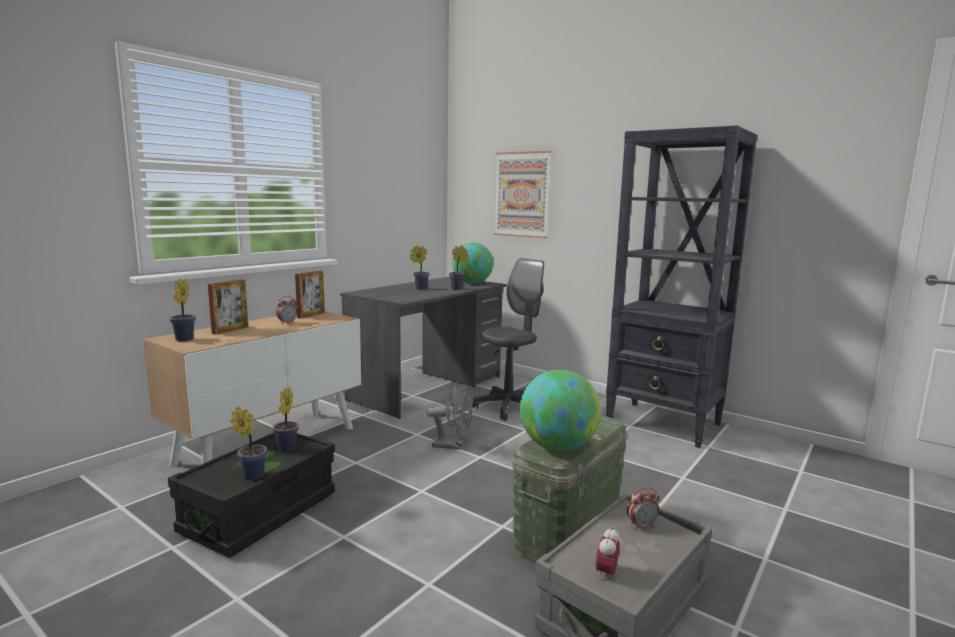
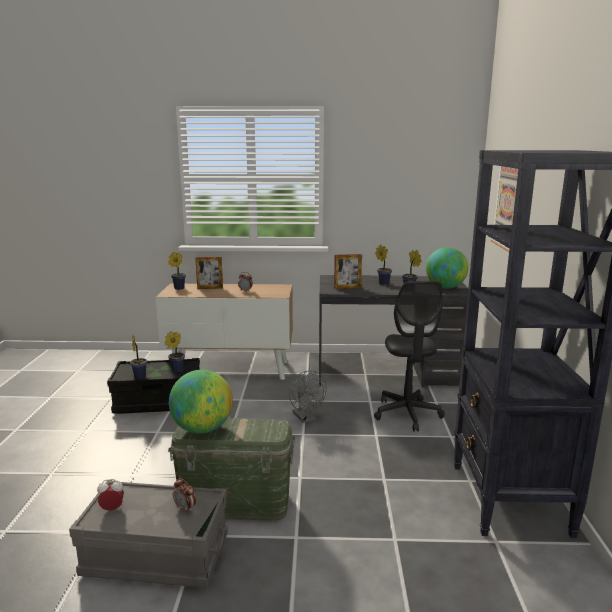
camera: 55 degrees right, 5 degrees up
picture frame [295,271,325,319] -> picture frame moved to [334,254,362,289]
grey office chair [473,258,544,421] -> grey office chair turned 75 degrees clockwise [374,281,445,431]

